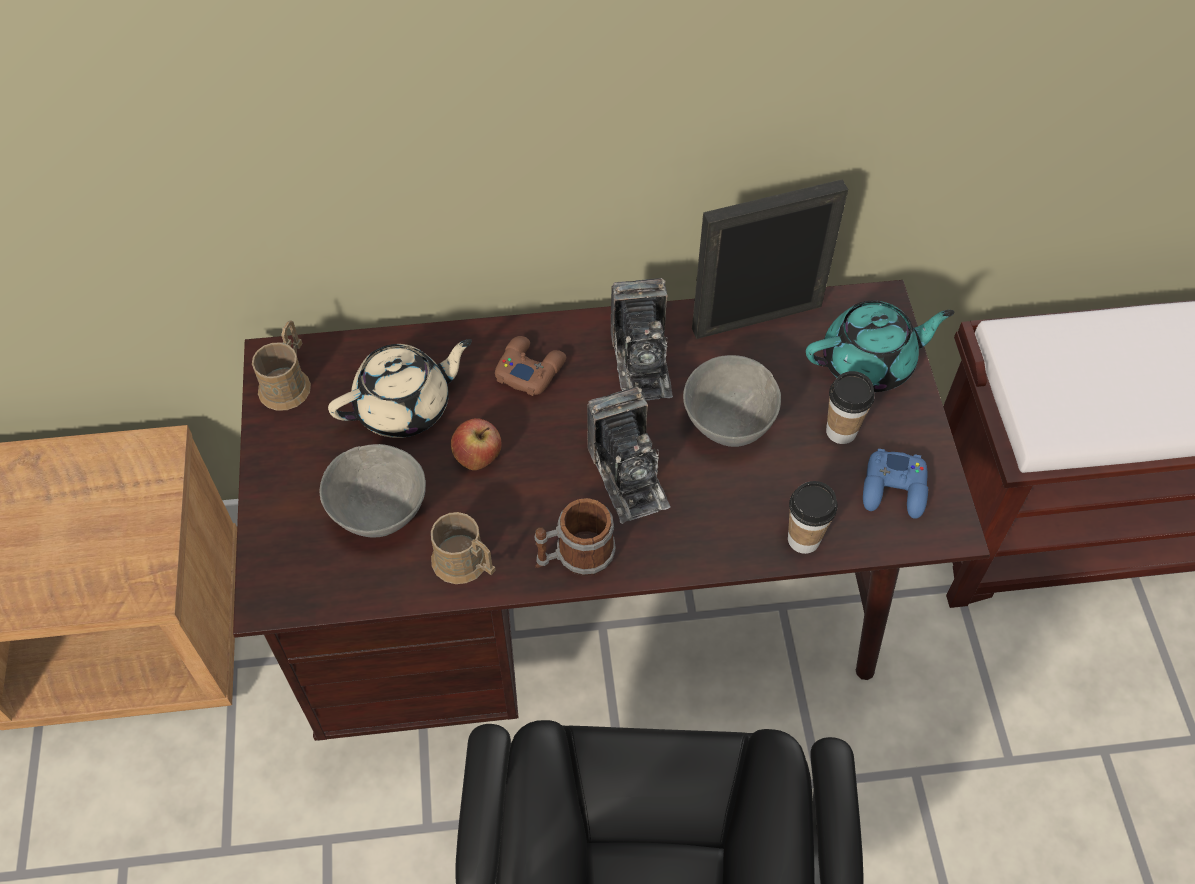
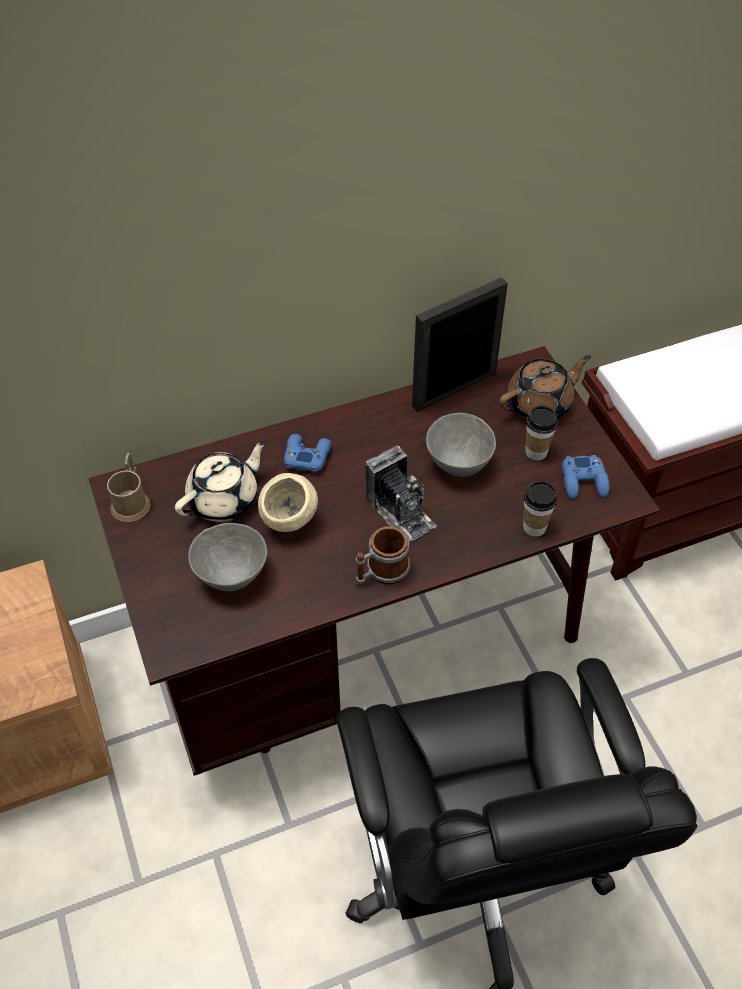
camera: 15 degrees left, 5 degrees down
brown mug [431,512,496,584] -> none
apple [451,418,502,470] -> beige bowl [258,473,318,532]
brown game controller [495,336,566,396] -> blue game controller [284,434,331,473]
camera [611,278,673,400] -> none
turquoise teapot [806,301,955,392] -> brown teapot [499,355,591,419]

